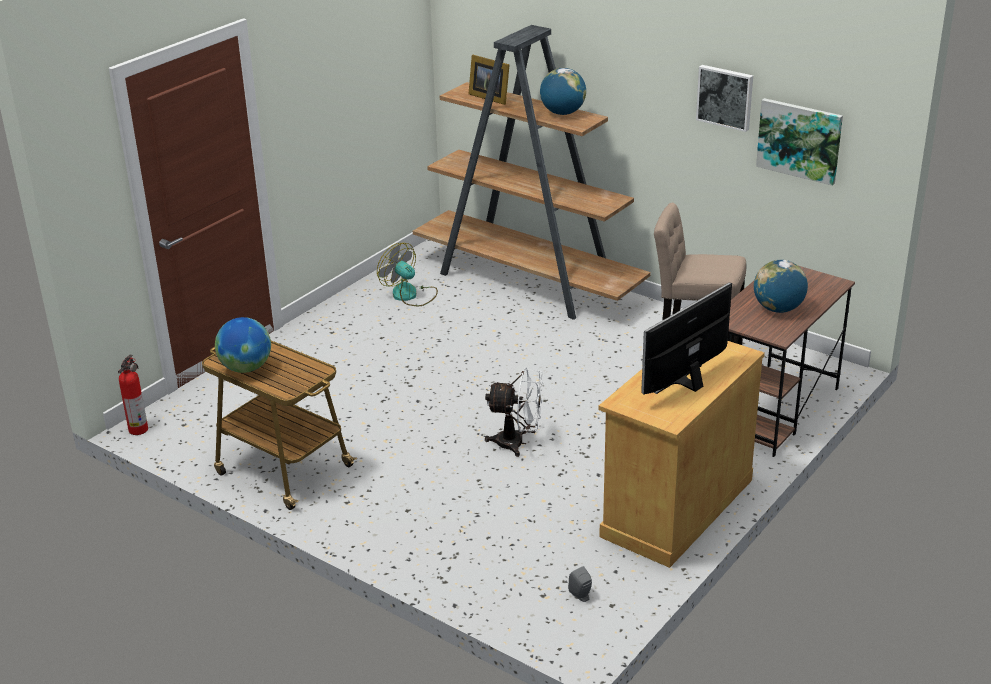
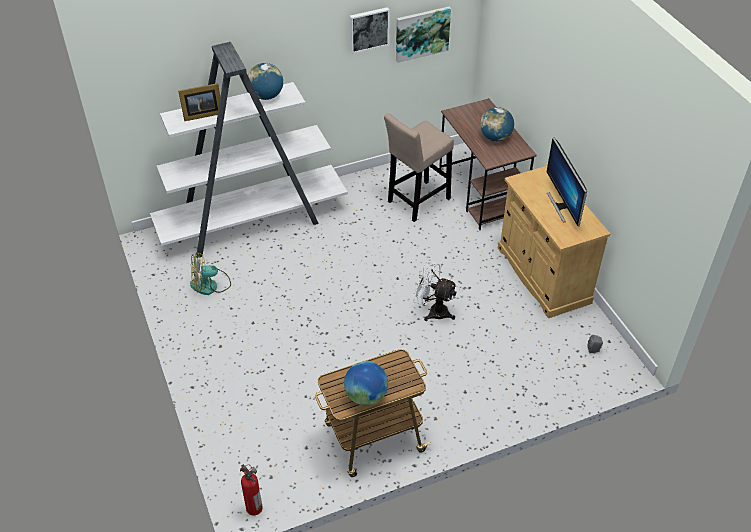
camera: 60 degrees left, 15 degrees up
brown bookcase [413,25,651,320] -> white bookcase [150,42,348,258]
white fan [485,368,543,457] -> white fan turned 105 degrees counterclockwise [413,262,458,321]

